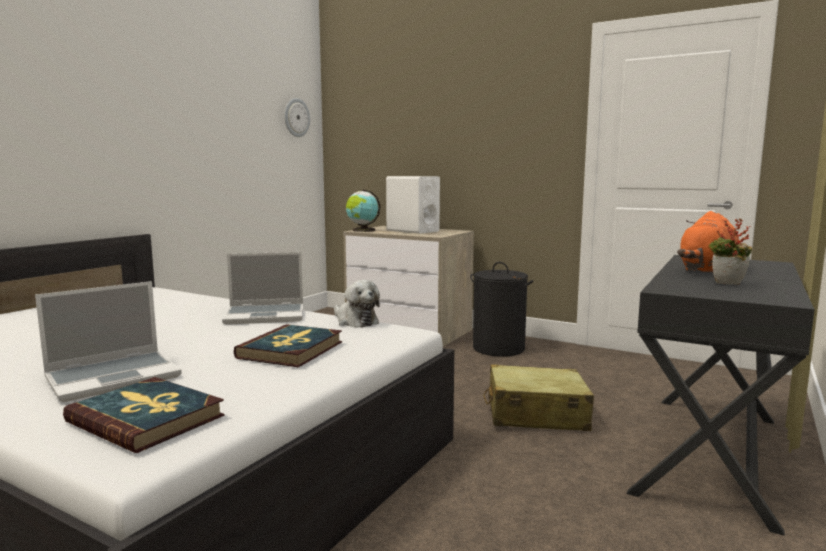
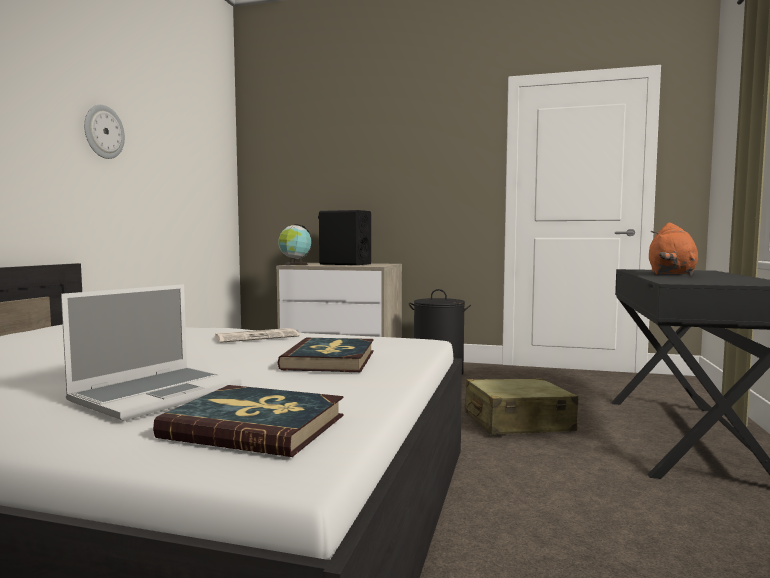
camera: 15 degrees left, 5 degrees down
laptop [222,252,303,325] -> newspaper [215,328,299,343]
wall clock [284,98,310,137] -> wall clock moved to [84,105,125,159]
plush toy [334,280,380,328] -> none
white speaker [386,176,440,233] -> black speaker [318,210,371,265]
potted plant [708,219,753,285] -> none

